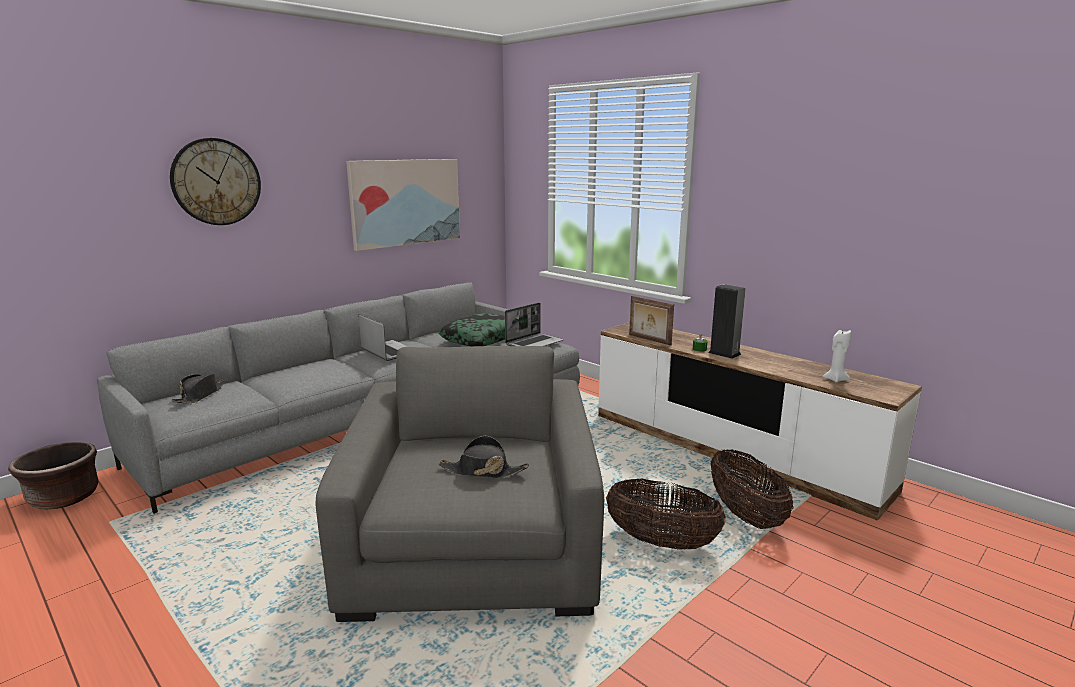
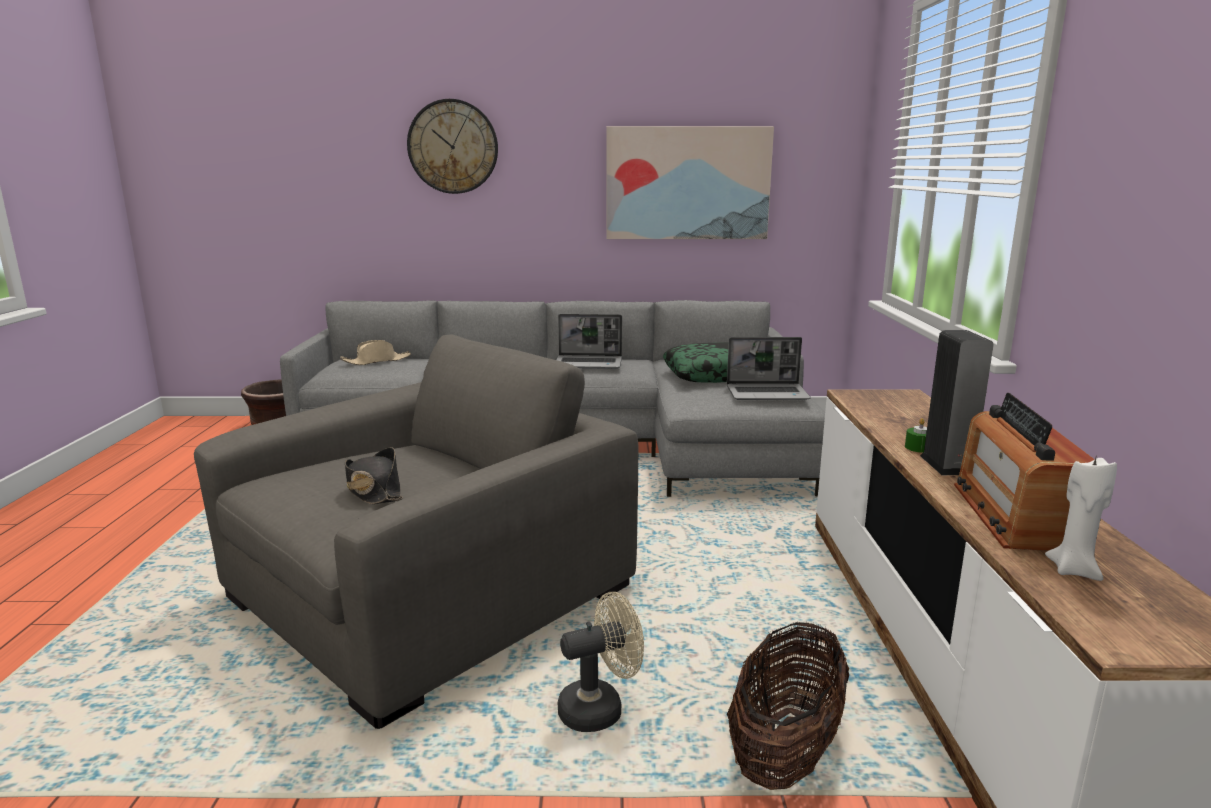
camera: 45 degrees right, 0 degrees up
black hat [171,374,225,403] -> beige hat [340,340,411,365]
laptop [359,314,408,361] -> laptop turned 90 degrees clockwise [556,314,622,369]
basket [606,479,726,550] -> beige fan [558,592,644,732]
picture frame [629,296,674,345] -> none
none -> radio [954,393,1095,551]

